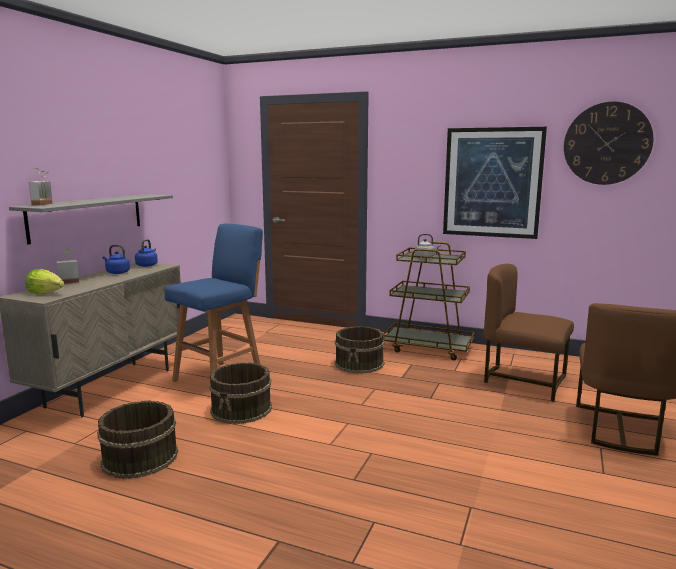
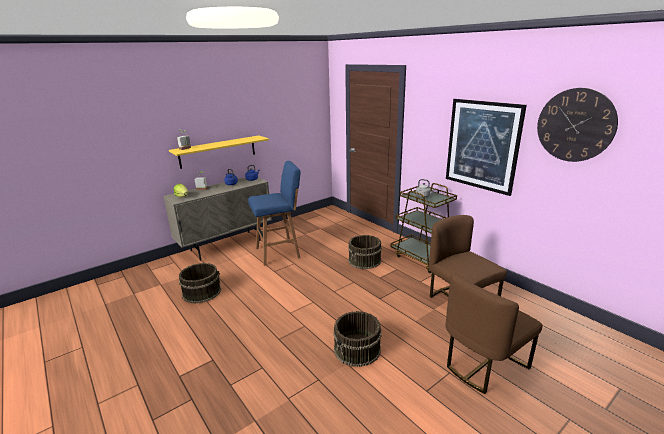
camera: 30 degrees right, 10 degrees up
grey shelf [9,194,173,244] -> yellow shelf [169,135,269,169]
brown bucket [209,362,272,424] -> brown bucket moved to [333,311,381,367]

